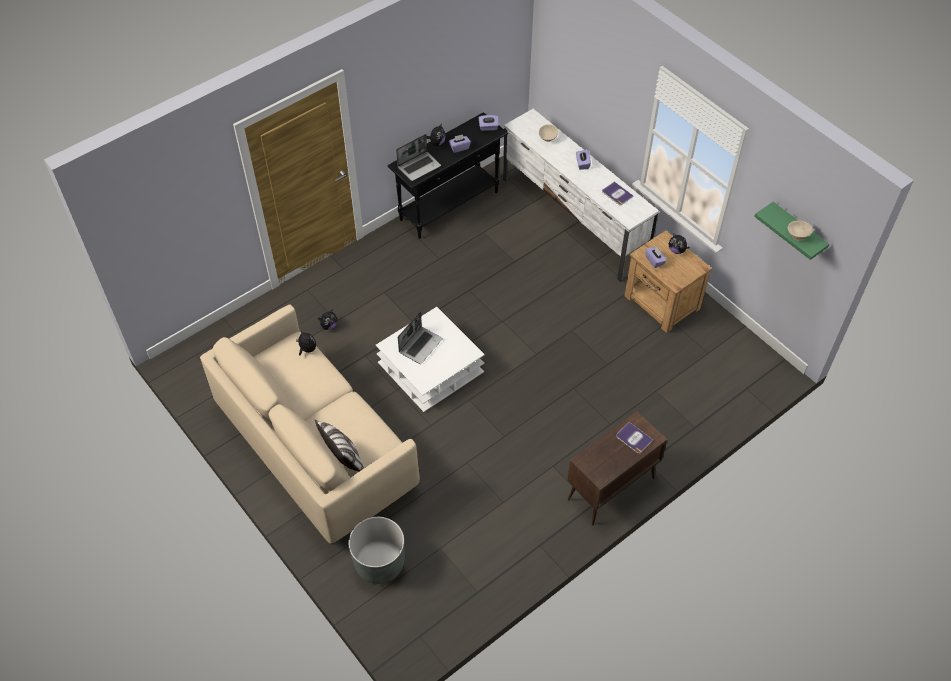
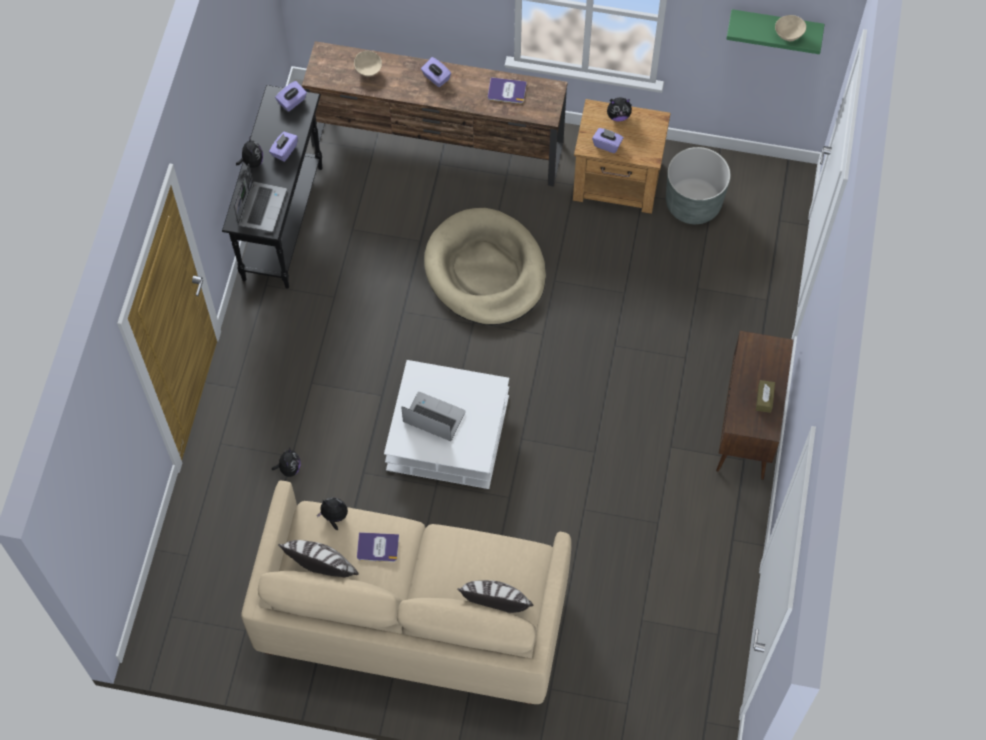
camera: 40 degrees left, 10 degrees up
grey planter [348,517,404,584] -> grey planter moved to [666,147,731,224]
laptop [398,311,443,364] -> laptop turned 60 degrees counterclockwise [401,392,466,441]
white tv stand [503,109,659,282] -> brown tv stand [302,41,568,186]
book [616,422,653,454] -> book moved to [357,532,399,562]
none -> pillow [278,540,359,578]
none -> beige dog bed [424,208,546,325]
none -> brown tissue box [756,380,775,413]

